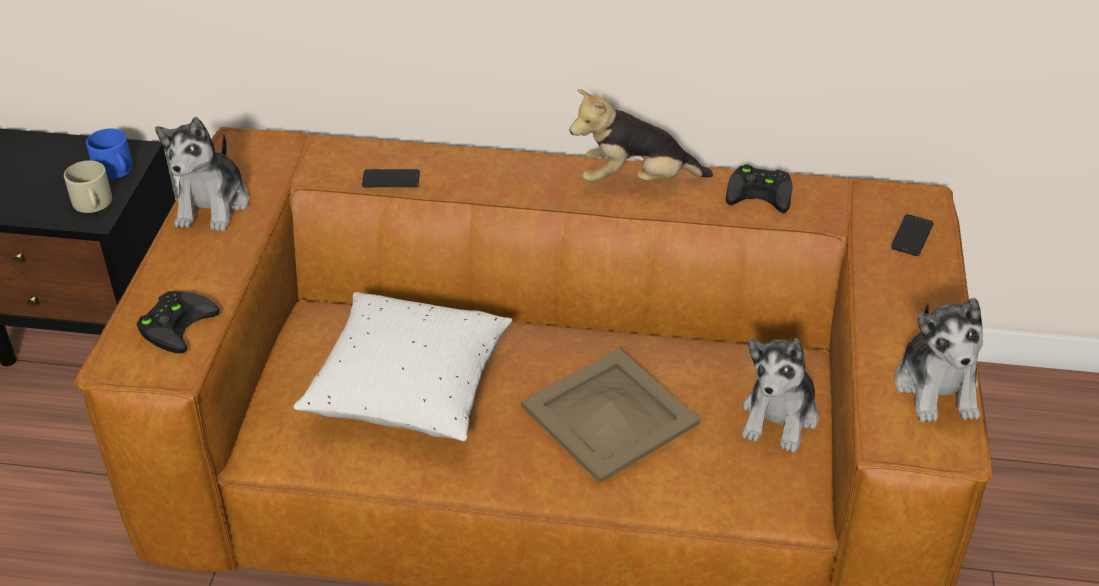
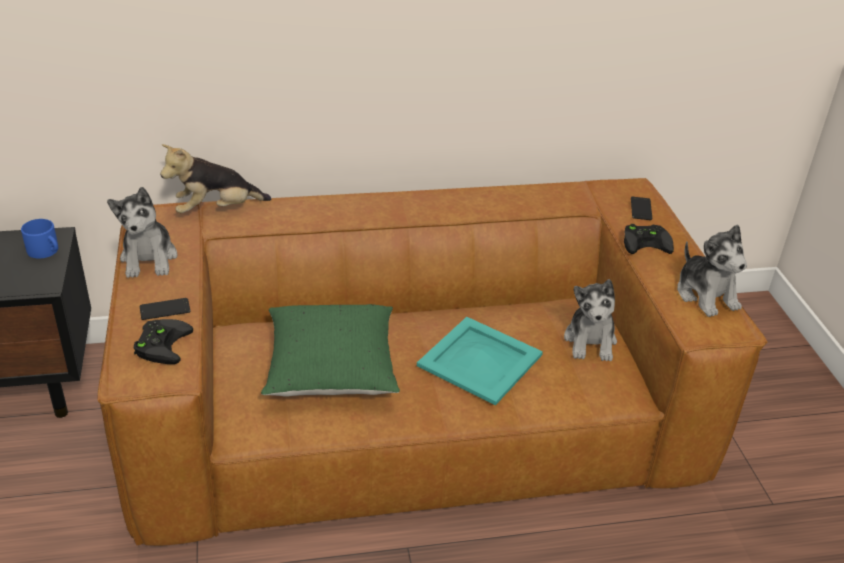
camera: 20 degrees left, 5 degrees down
beige mug [64,160,112,213] -> none
white pillow [294,292,512,441] -> green pillow [261,304,400,397]
phone [362,169,420,187] -> phone moved to [139,298,191,320]
beige tray [521,349,700,483] -> turquoise tray [417,317,543,406]
plush toy [569,89,713,182] -> plush toy moved to [160,144,271,213]
black game controller [726,164,793,213] -> black game controller moved to [624,224,674,254]

